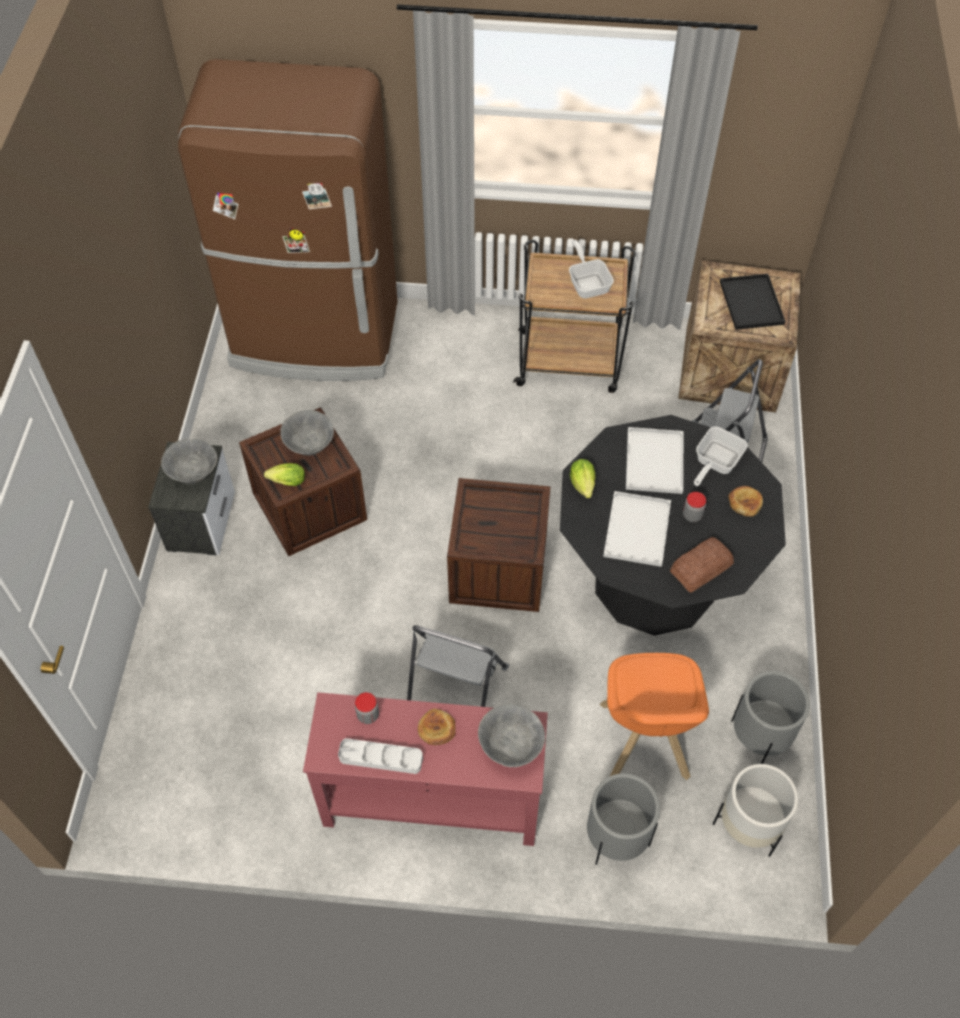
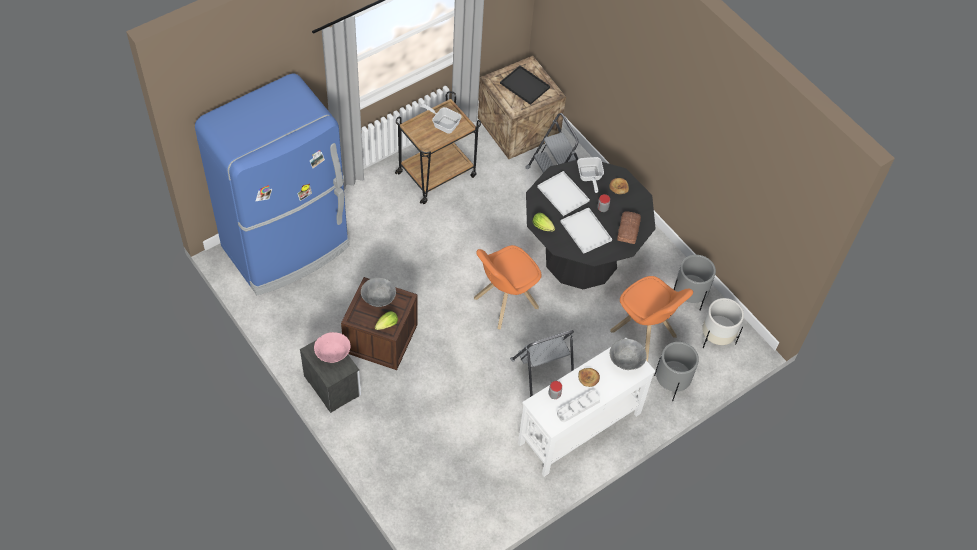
camera: 45 degrees left, 0 degrees up
grey bowl [161,438,217,484] -> pink bowl [314,332,350,363]
brown fridge [178,59,398,381] -> blue fridge [195,74,350,295]
red console table [303,692,548,846] -> white console table [518,338,656,477]
crate [447,478,551,612] -> orange chair [474,245,542,330]

